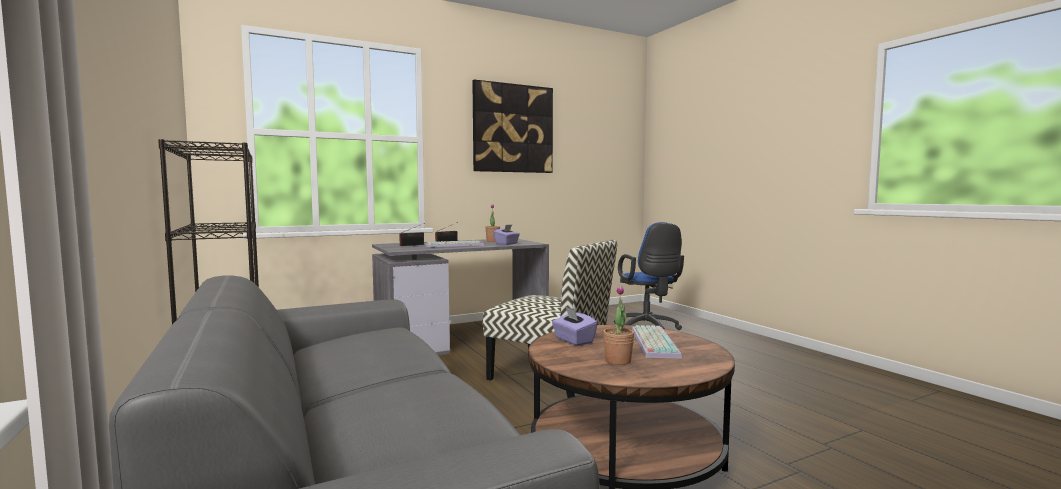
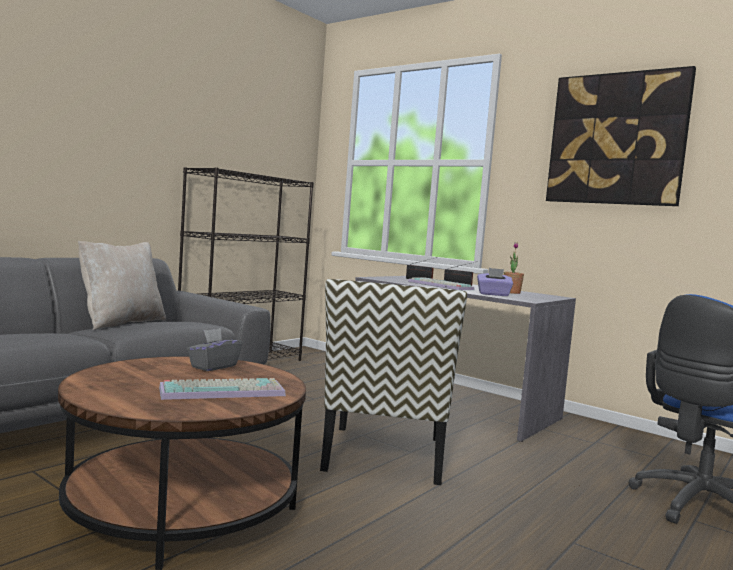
camera: 65 degrees right, 0 degrees up
purple tissue box [552,307,598,346] -> grey tissue box [187,328,242,371]
potted plant [603,286,634,365] -> none
none -> beige pillow [78,241,166,330]

